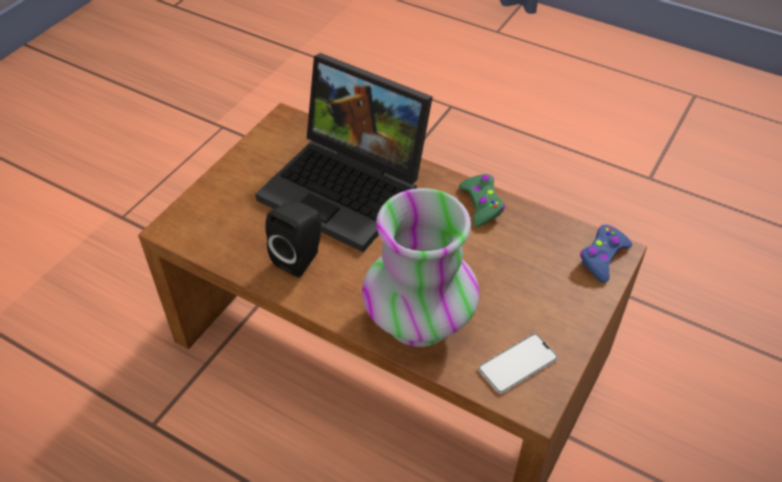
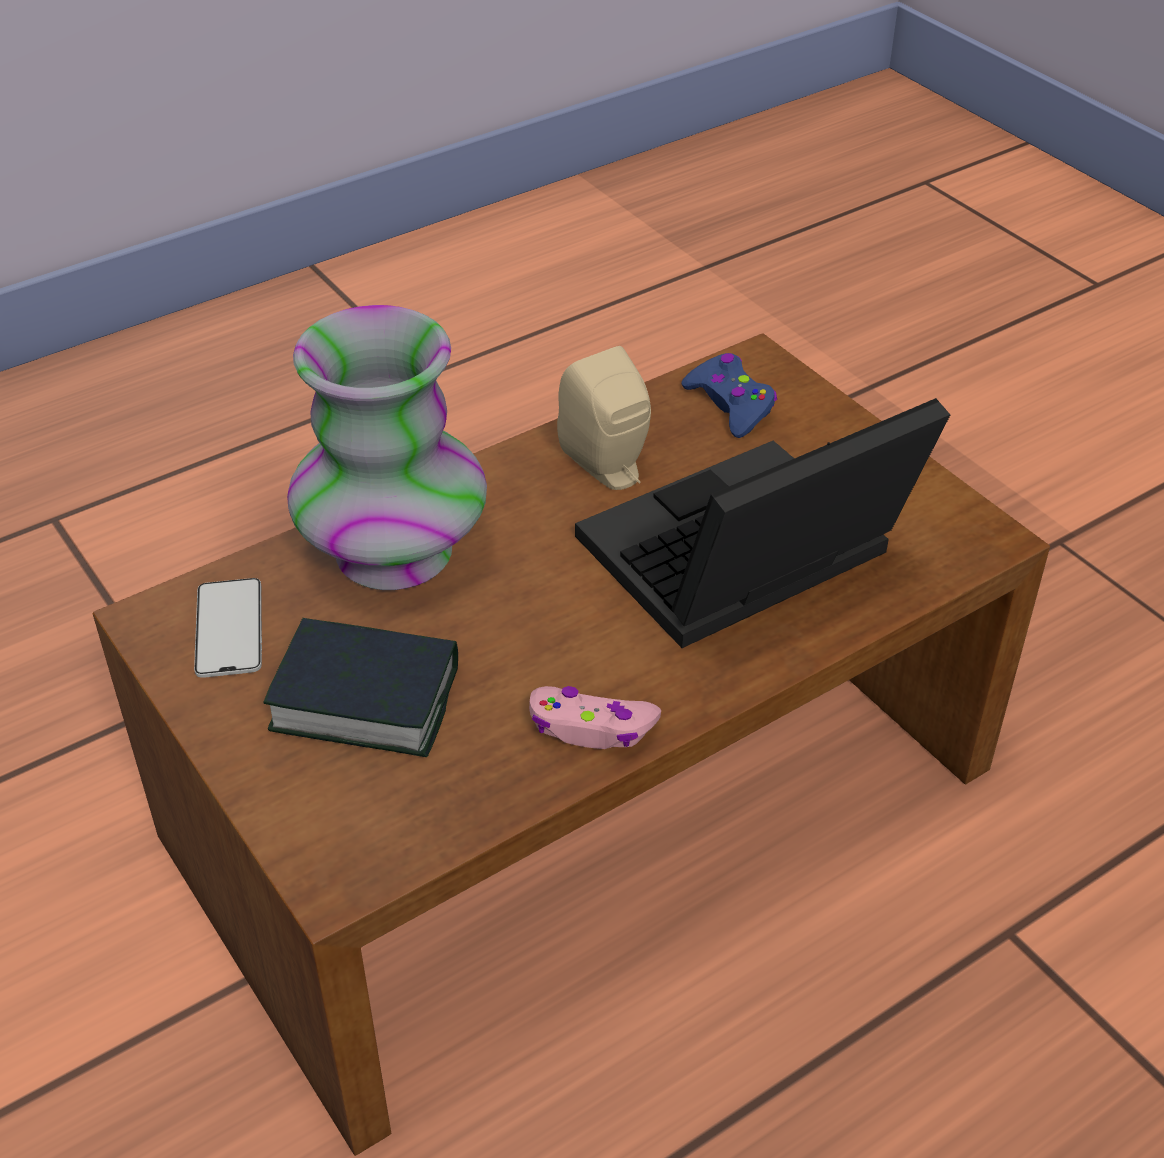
camera: 115 degrees right, 5 degrees down
black speaker [265,202,321,277] -> beige speaker [557,346,651,490]
green game controller [459,174,505,227] -> pink game controller [529,686,661,749]
blue game controller [580,224,632,283] -> blue game controller moved to [682,353,777,438]
none -> book [264,618,458,757]

